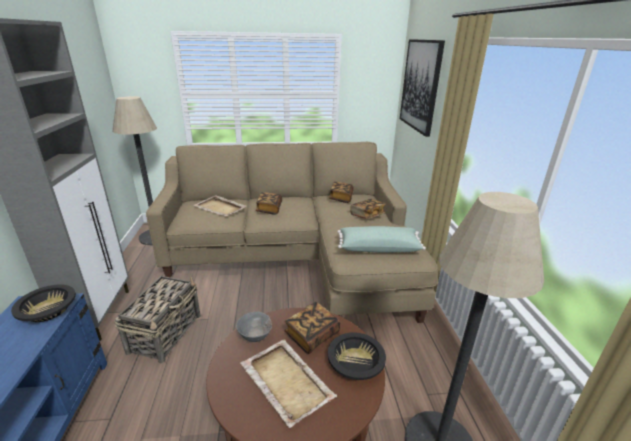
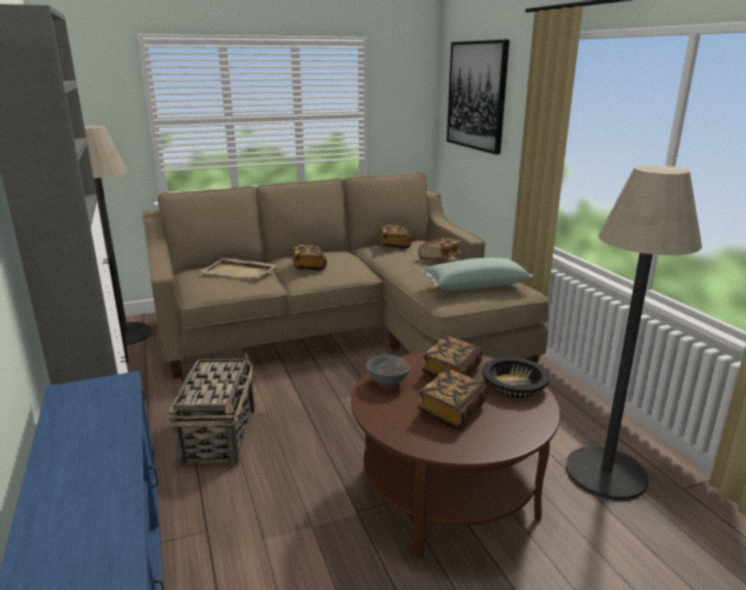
camera: 15 degrees left, 5 degrees down
black bowl [11,284,76,322] -> none
beige tray [240,339,337,428] -> book [417,369,487,429]

